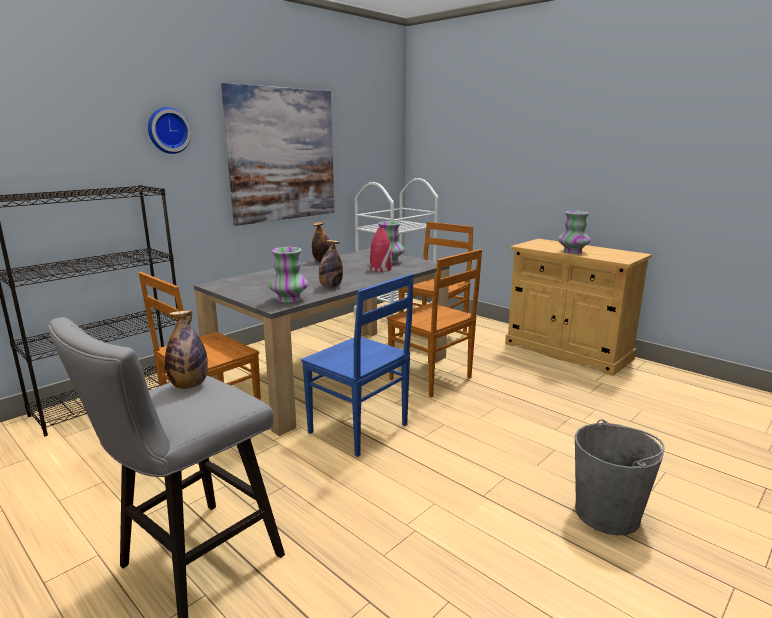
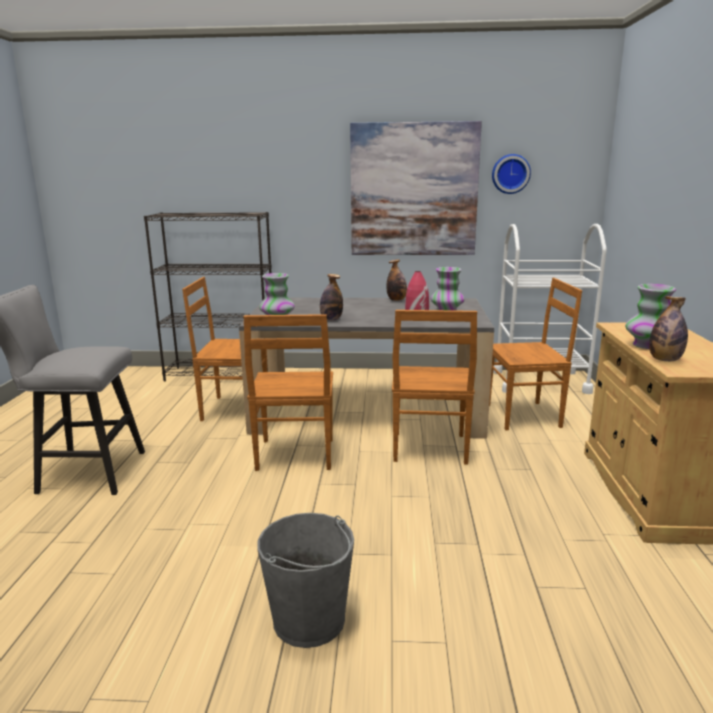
camera: 50 degrees right, 0 degrees up
wall clock [148,107,191,154] -> wall clock moved to [492,154,531,194]
bottle [165,310,208,389] -> bottle moved to [649,296,688,361]
blue chair [301,273,414,457] -> brown chair [243,314,333,471]

